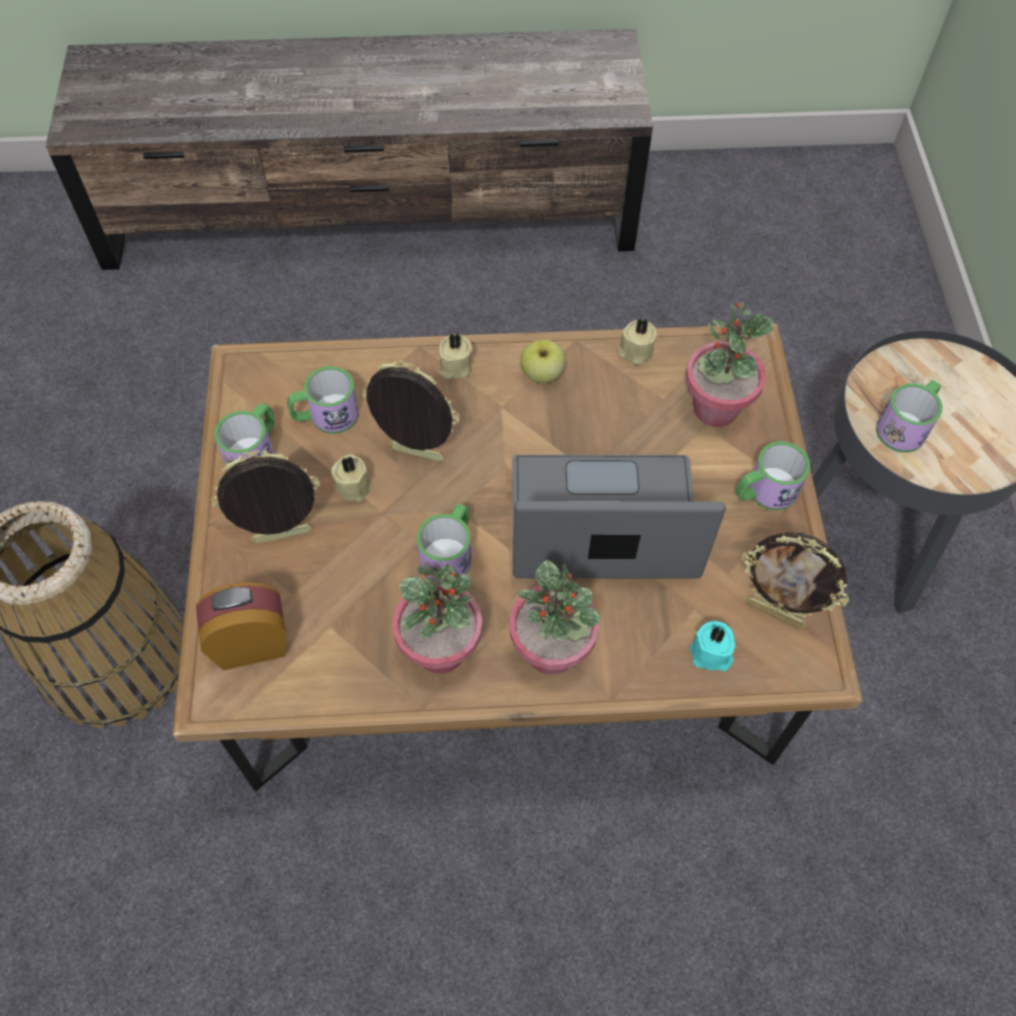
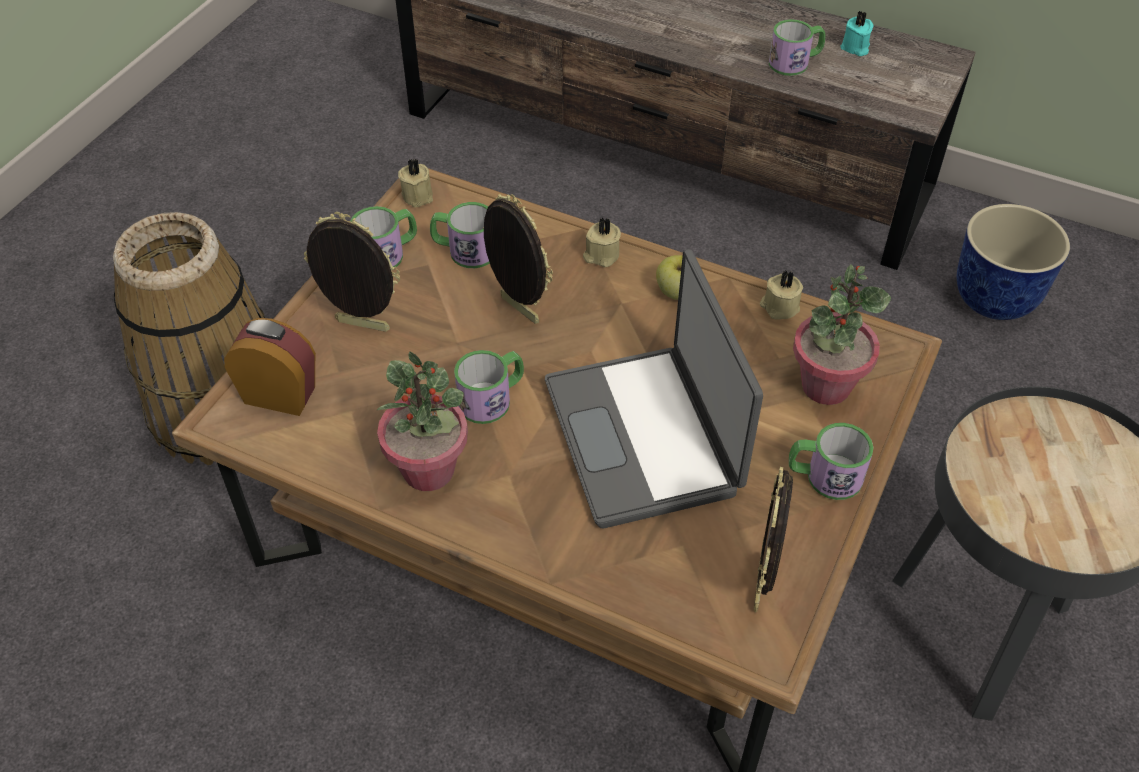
camera: 30 degrees right, 10 degrees down
beige candle [331,454,373,501] -> beige candle moved to [398,159,433,207]
potted plant [510,560,601,675] -> none
laptop [512,455,726,579] -> laptop turned 135 degrees counterclockwise [545,249,763,528]
turquoise candle [690,621,735,671] -> turquoise candle moved to [841,11,874,56]
picture frame [741,532,849,629] -> picture frame turned 45 degrees clockwise [753,467,793,613]
mug [876,380,943,453] -> mug moved to [769,19,825,76]
none -> planter [957,204,1070,320]

